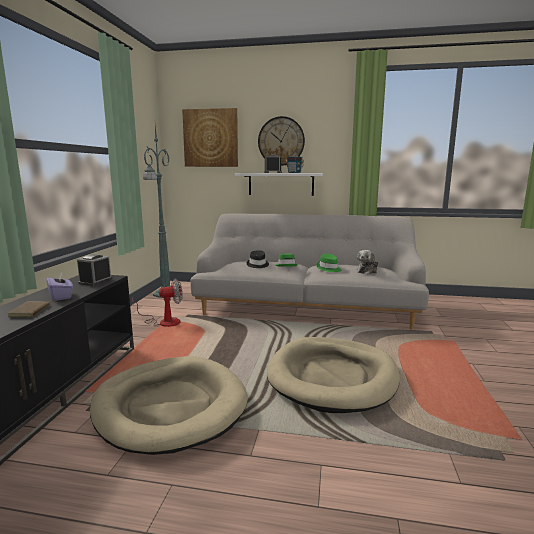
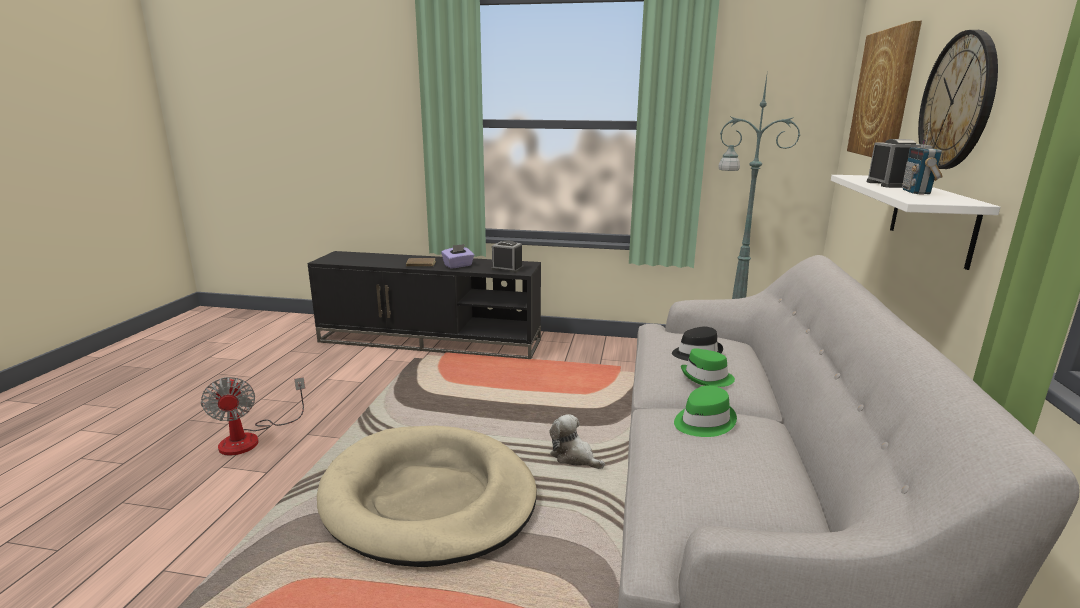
camera: 90 degrees right, 5 degrees up
beige dog bed [90,356,248,455] -> none
fan [132,279,183,327] -> fan moved to [201,377,305,456]
plush toy [357,250,378,275] -> plush toy moved to [549,414,605,469]

